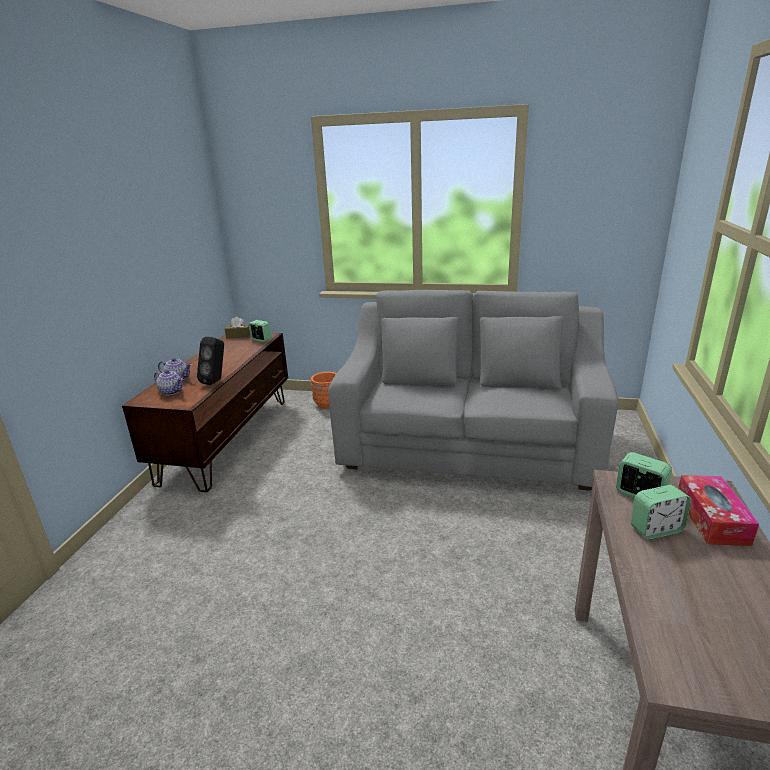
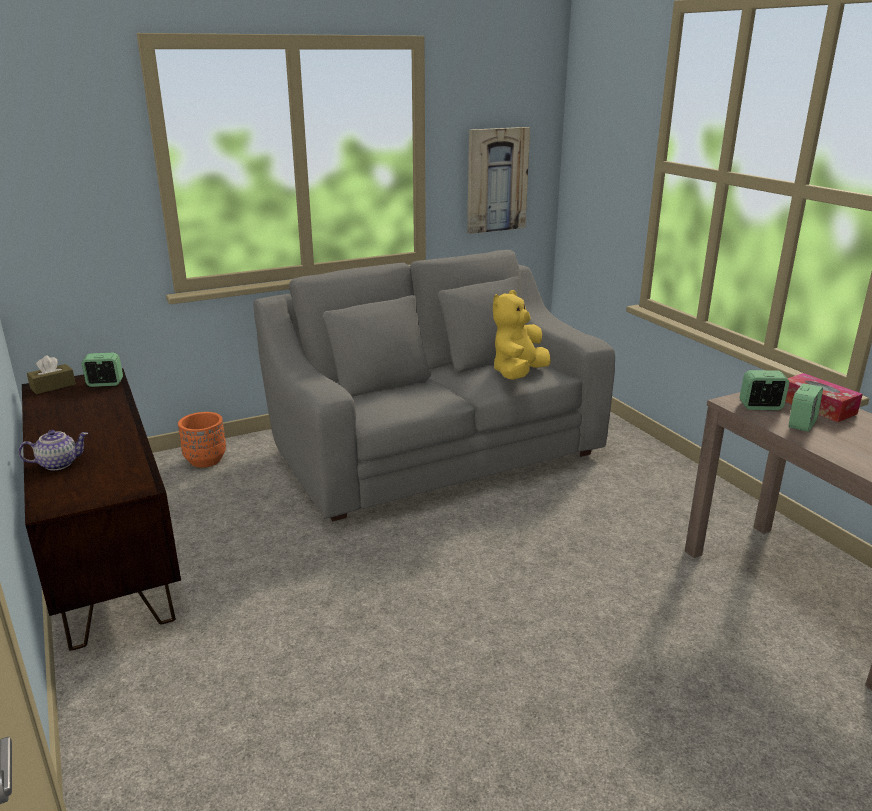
camera: 40 degrees left, 0 degrees up
teapot [154,370,183,395] -> none
black speaker [197,337,224,385] -> none
none -> picture [467,127,530,234]
none -> yellow plush toy [493,290,551,380]

